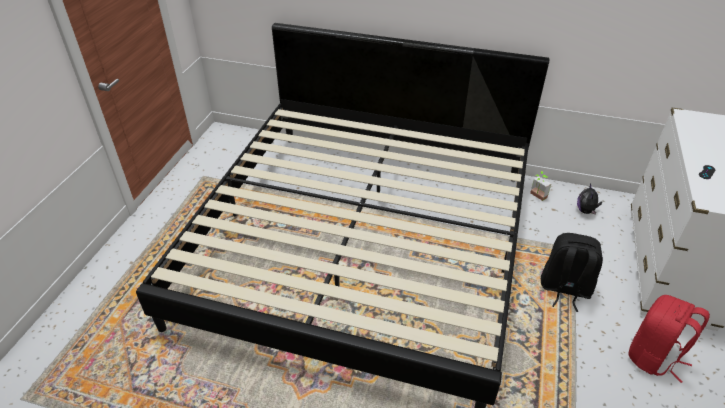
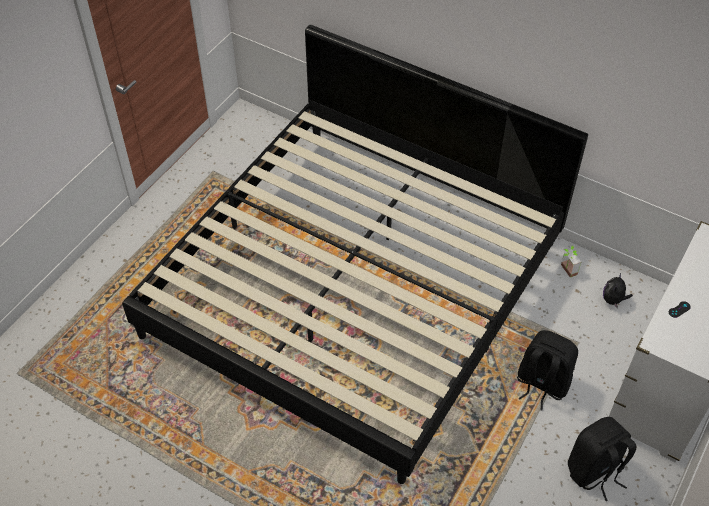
camera: 15 degrees right, 10 degrees up
red backpack [628,295,710,383] -> black backpack [568,417,636,501]

